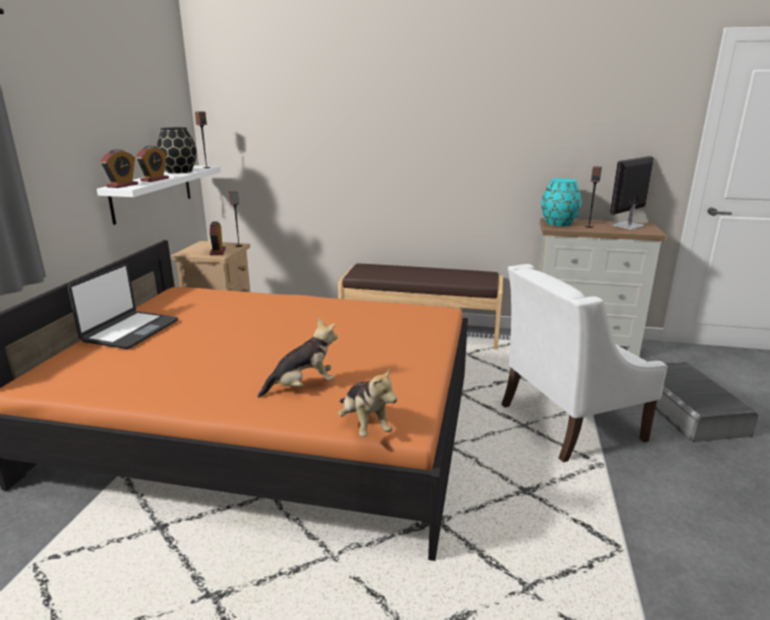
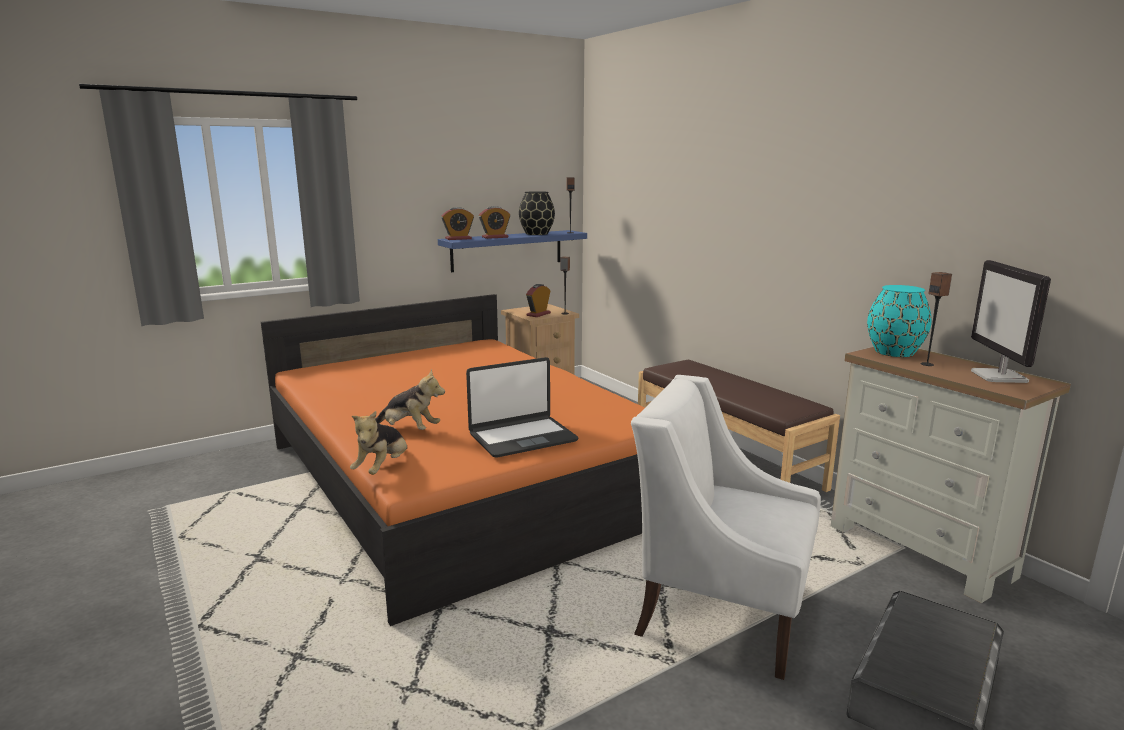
camera: 45 degrees right, 5 degrees down
laptop [68,263,178,349] -> laptop moved to [466,357,578,458]
white shelf [97,166,221,225] -> blue shelf [438,230,587,273]
monitor [610,156,654,230] -> monitor turned 90 degrees counterclockwise [971,260,1051,383]

